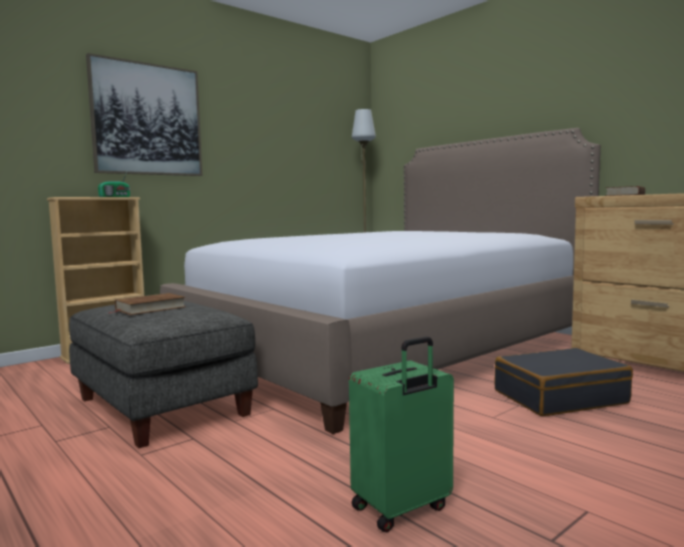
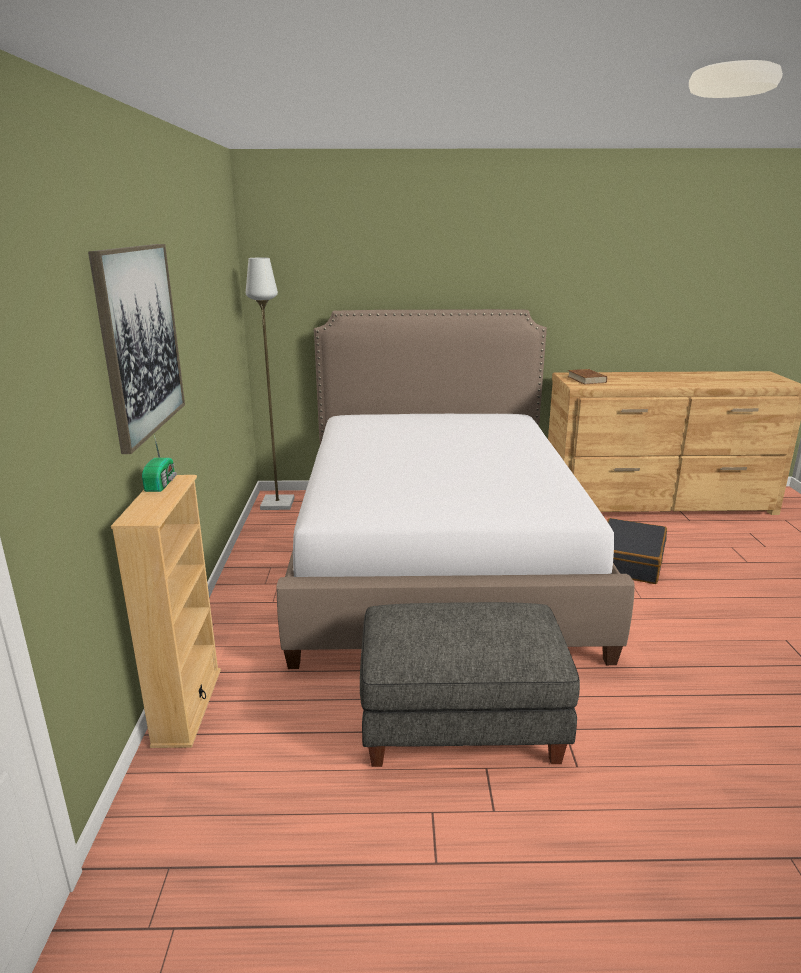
camera: 50 degrees left, 15 degrees up
brown book [110,293,186,315] -> none
green suitcase [349,336,454,532] -> none

